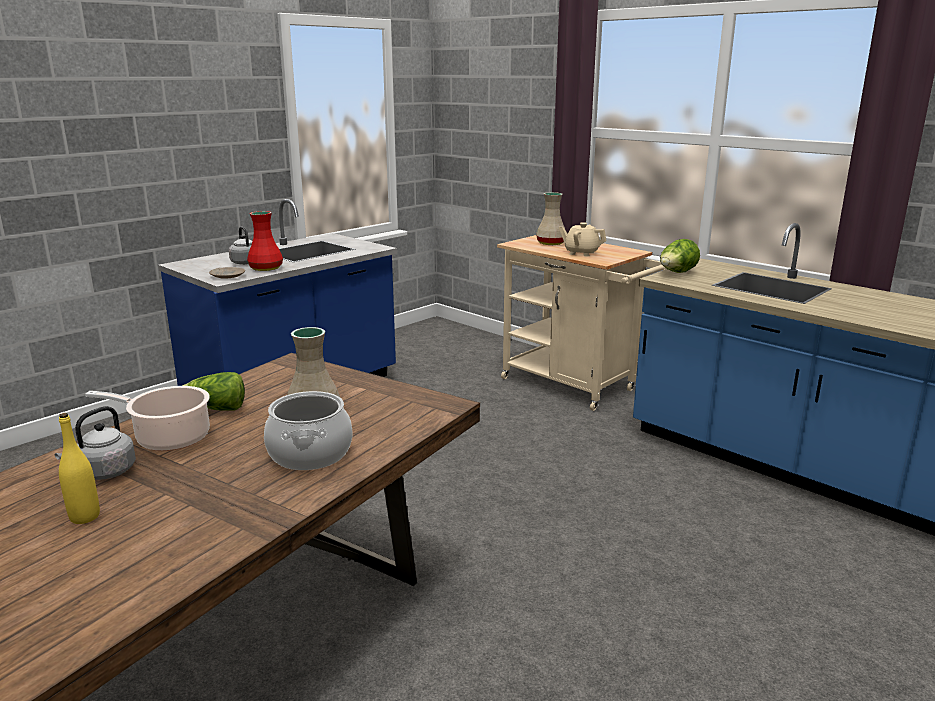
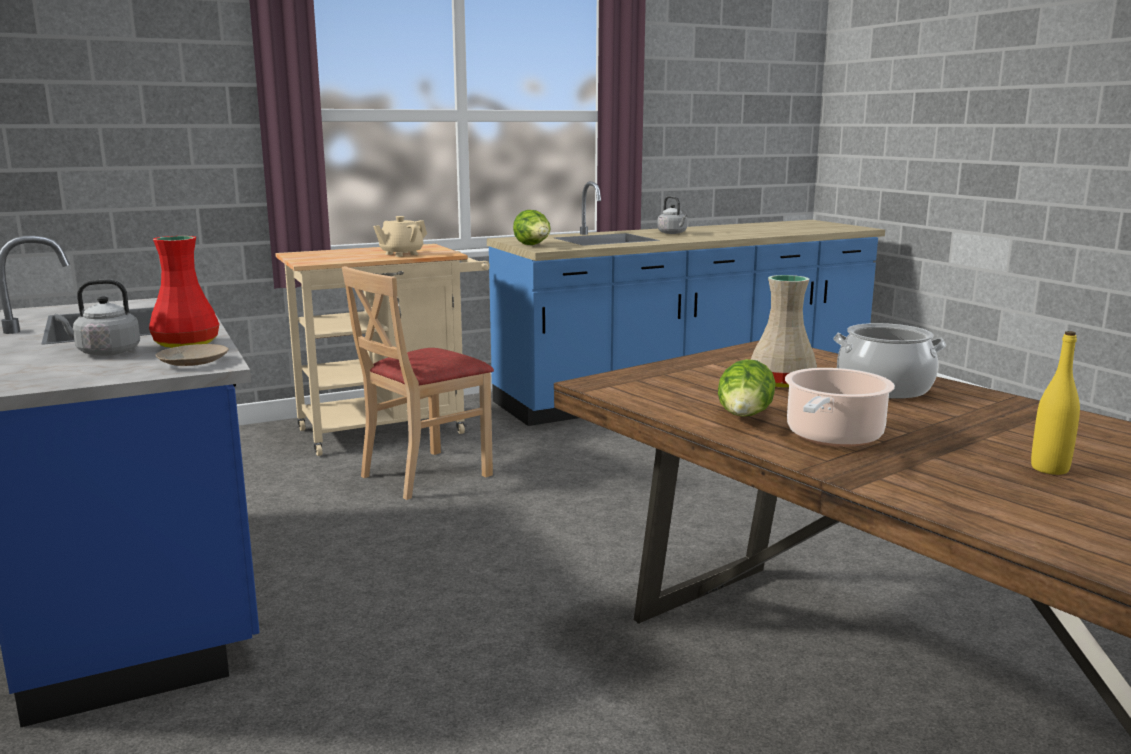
camera: 70 degrees left, 5 degrees down
grey kettle [55,406,136,480] -> grey kettle moved to [657,196,687,234]
beige vase [536,192,566,245] -> none
none -> beige chair [342,266,494,500]

